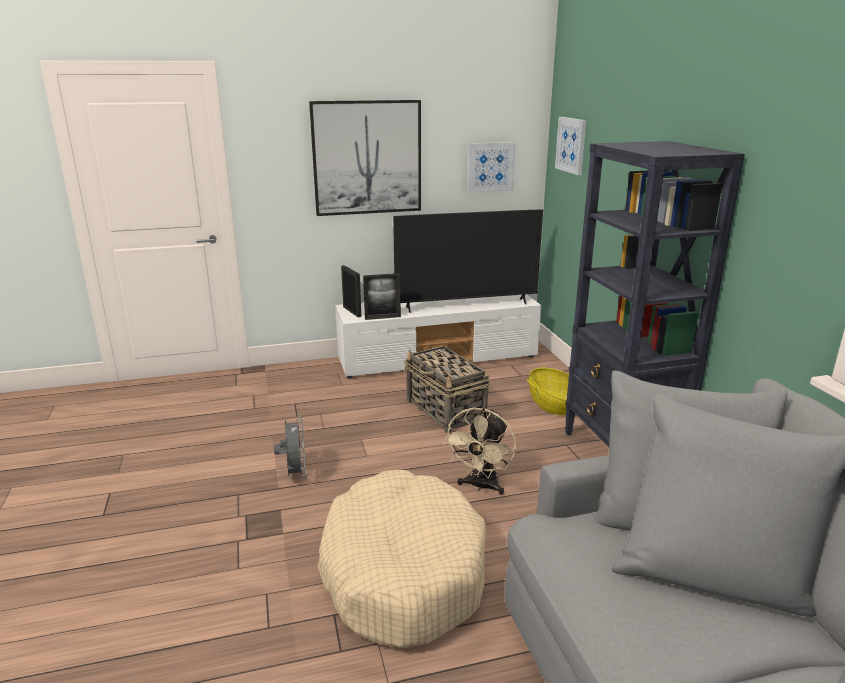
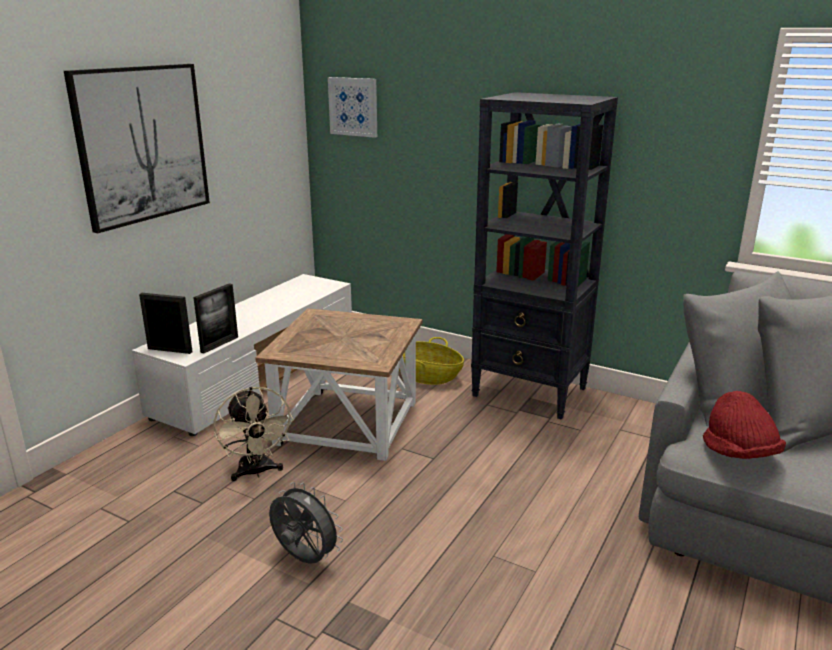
camera: 45 degrees left, 0 degrees up
beige dog bed [317,470,486,648] -> none
television [393,209,543,313] -> none
basket [404,346,490,433] -> brown side table [255,308,422,461]
beige fan [443,407,516,495] -> beige fan moved to [213,387,294,481]
picture [467,142,516,193] -> none
none -> red hat [703,391,786,459]

